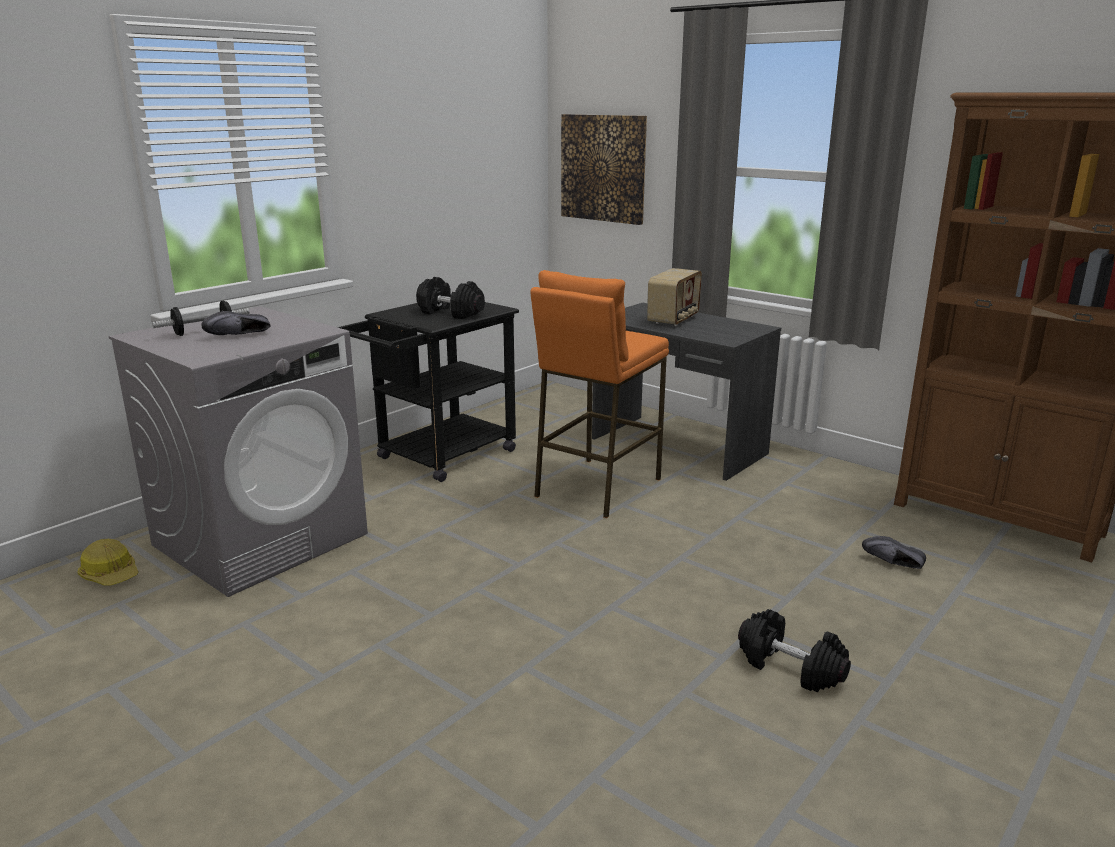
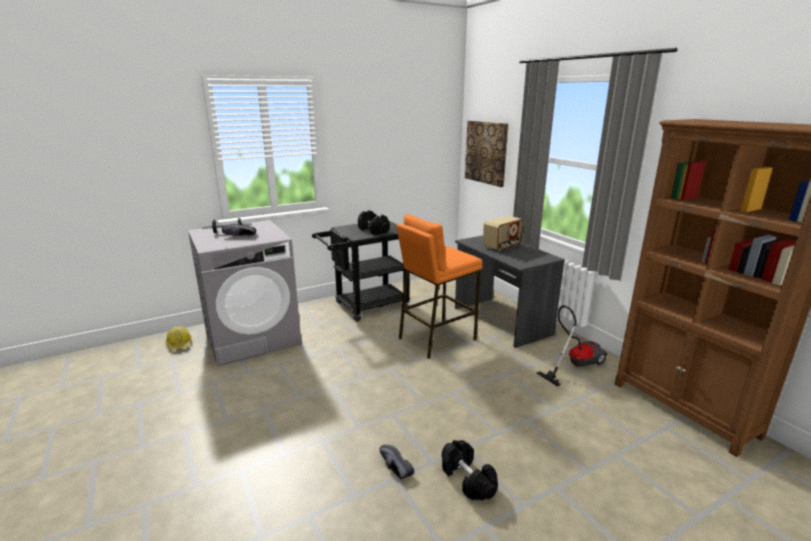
camera: 20 degrees right, 0 degrees up
black shoe [862,536,926,569] -> black shoe moved to [380,444,414,479]
none -> vacuum cleaner [537,305,607,387]

